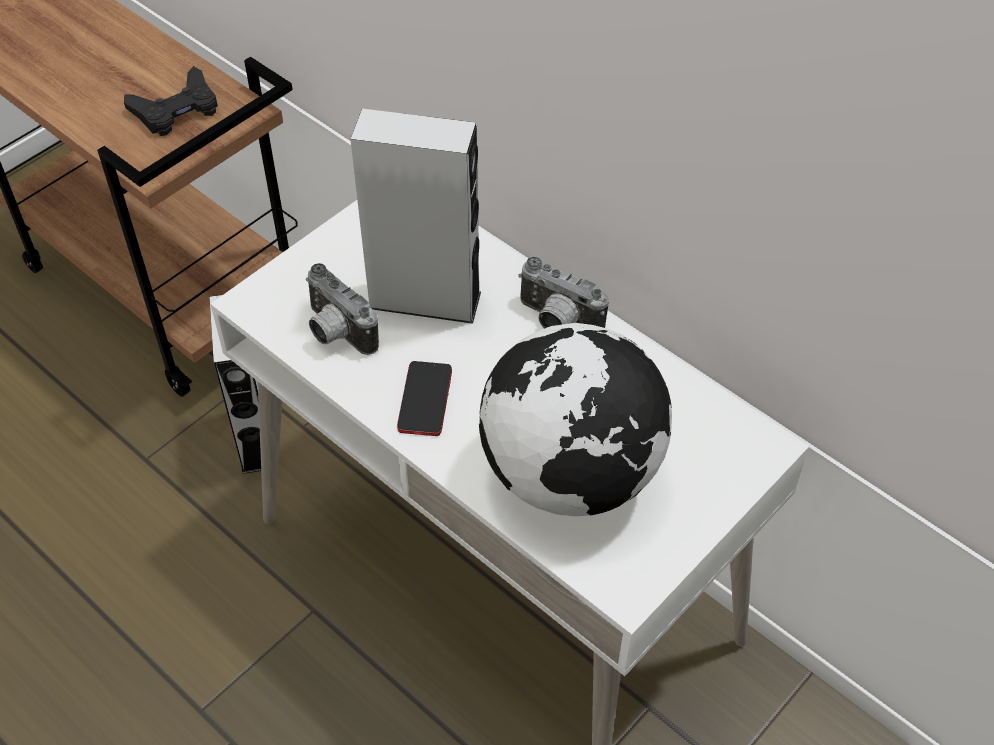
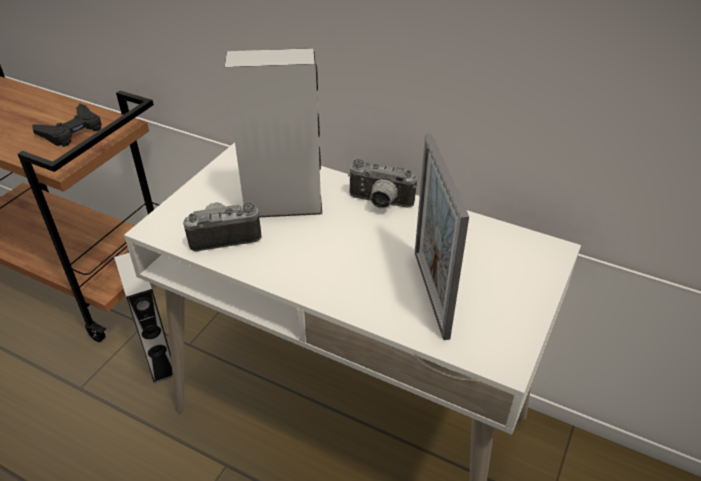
camera: 15 degrees left, 10 degrees down
camera [306,263,379,355] -> camera turned 135 degrees clockwise [183,202,262,251]
phone [397,361,452,436] -> none
globe [479,323,672,516] -> picture frame [415,134,469,340]

